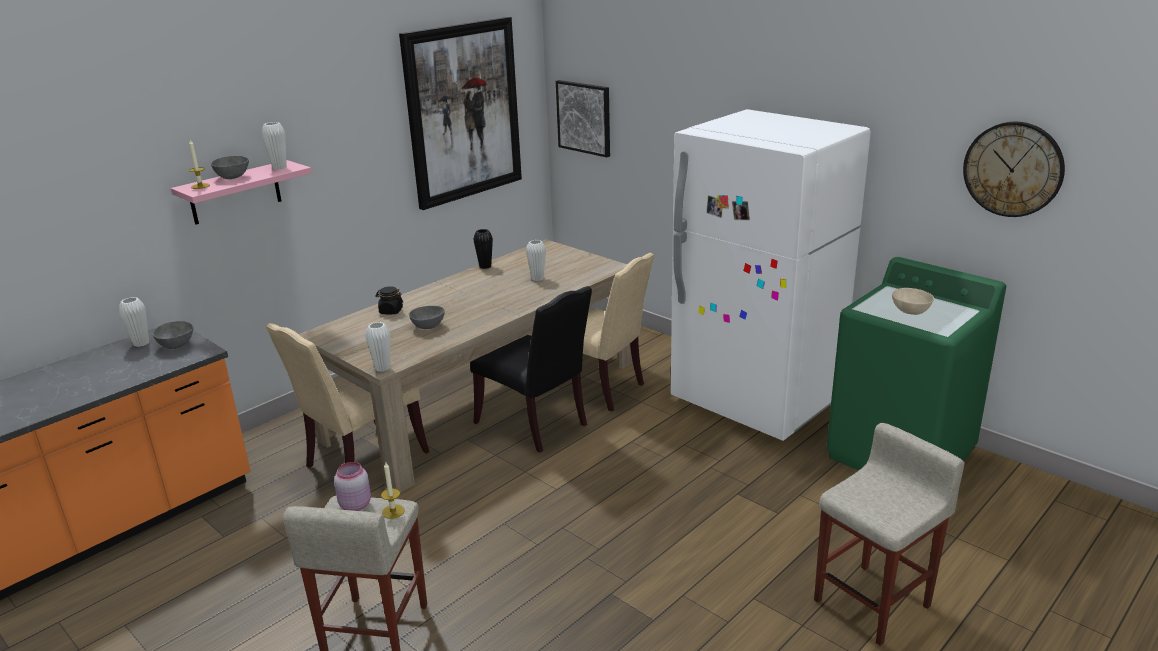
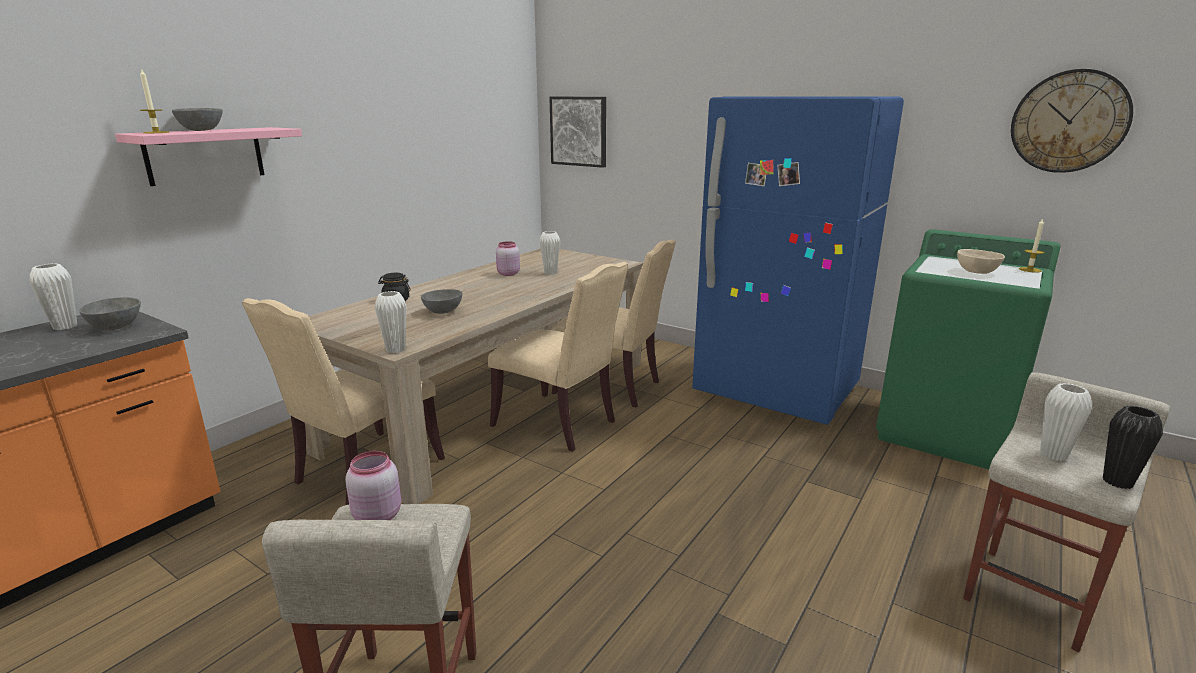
camera: 10 degrees left, 5 degrees down
white vase [262,122,287,169] -> white vase moved to [1040,383,1092,461]
candle [381,462,404,519] -> candle moved to [1019,218,1044,273]
picture [399,17,522,210] -> none
black chair [470,286,592,452] -> beige chair [488,262,628,452]
black vase [473,229,493,269] -> black vase moved to [1103,406,1163,489]
white fridge [671,109,871,441] -> blue fridge [692,96,904,425]
none -> pink jar [496,241,520,276]

